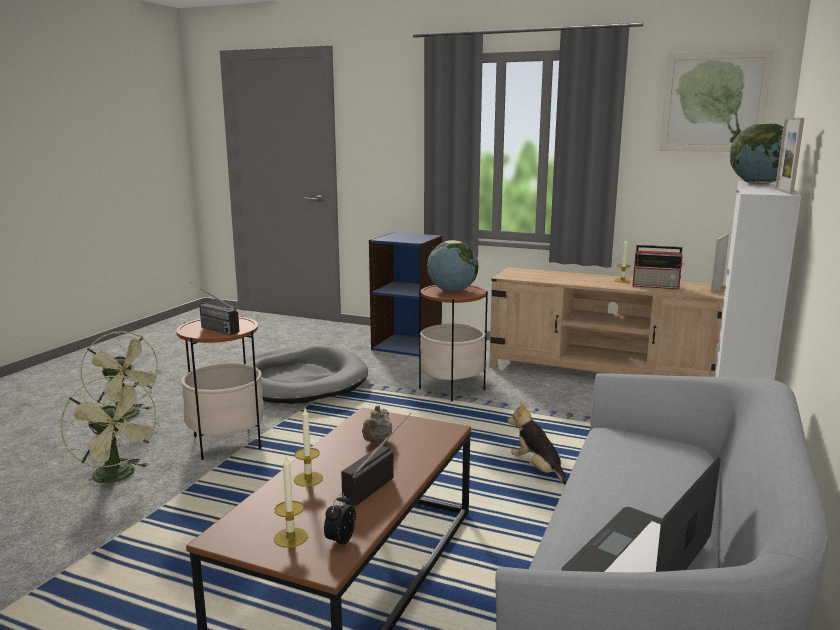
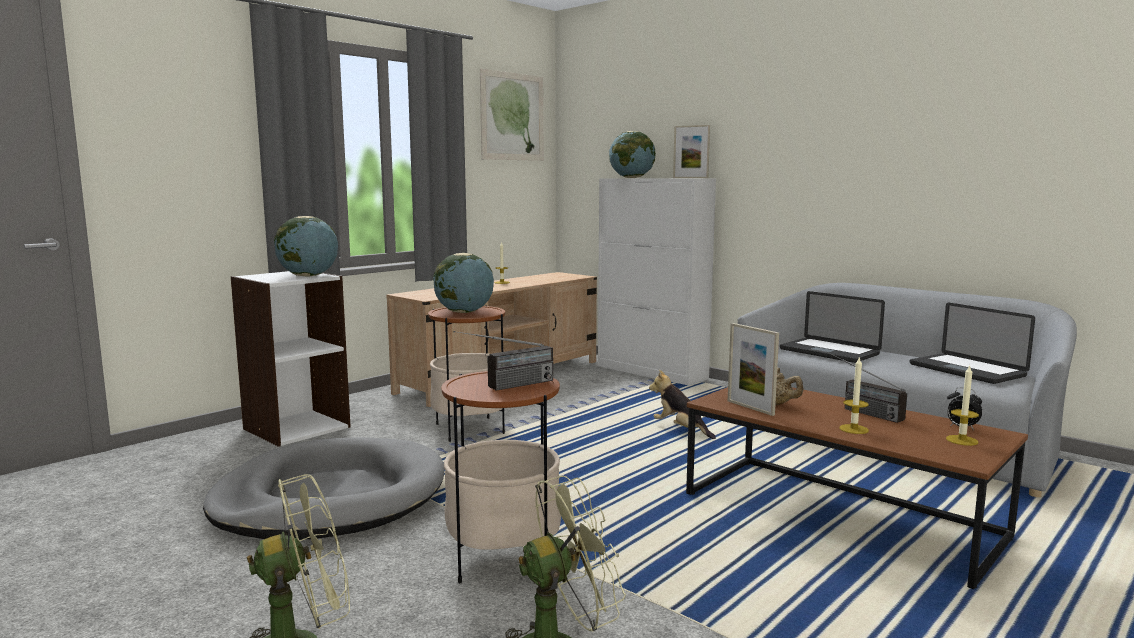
camera: 70 degrees left, 5 degrees down
blue bookcase [369,232,443,357] -> white bookcase [231,271,351,447]
plush toy [508,402,568,485] -> plush toy turned 60 degrees clockwise [649,370,716,439]
radio [633,245,684,289] -> none
picture frame [711,234,729,293] -> picture frame moved to [728,323,779,416]
none -> globe [274,216,338,277]
none -> laptop [780,291,885,363]

